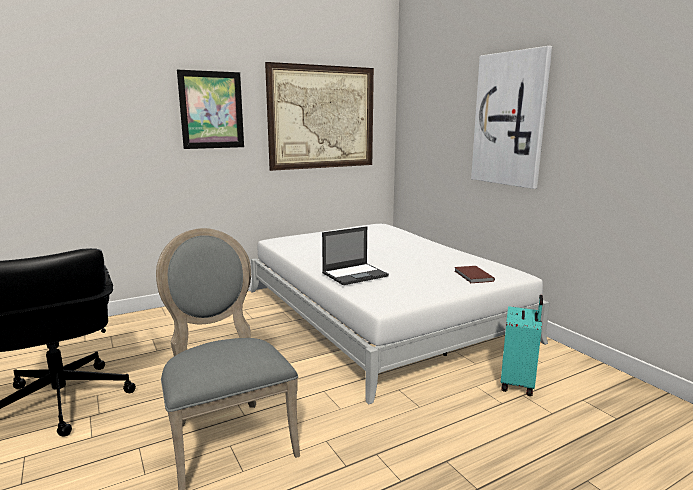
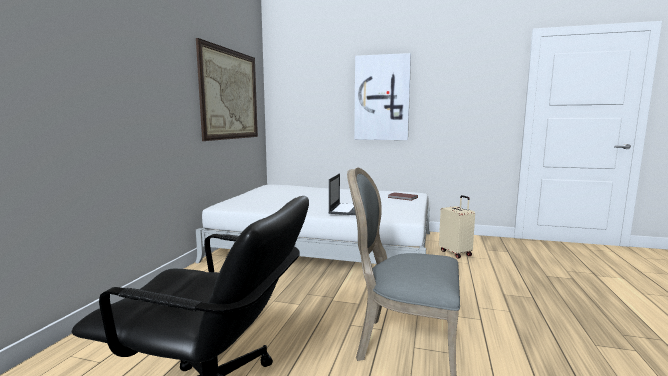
camera: 45 degrees left, 5 degrees down
picture [177,70,244,149] -> none
turquoise suitcase [501,295,543,396] -> beige suitcase [439,195,475,258]

